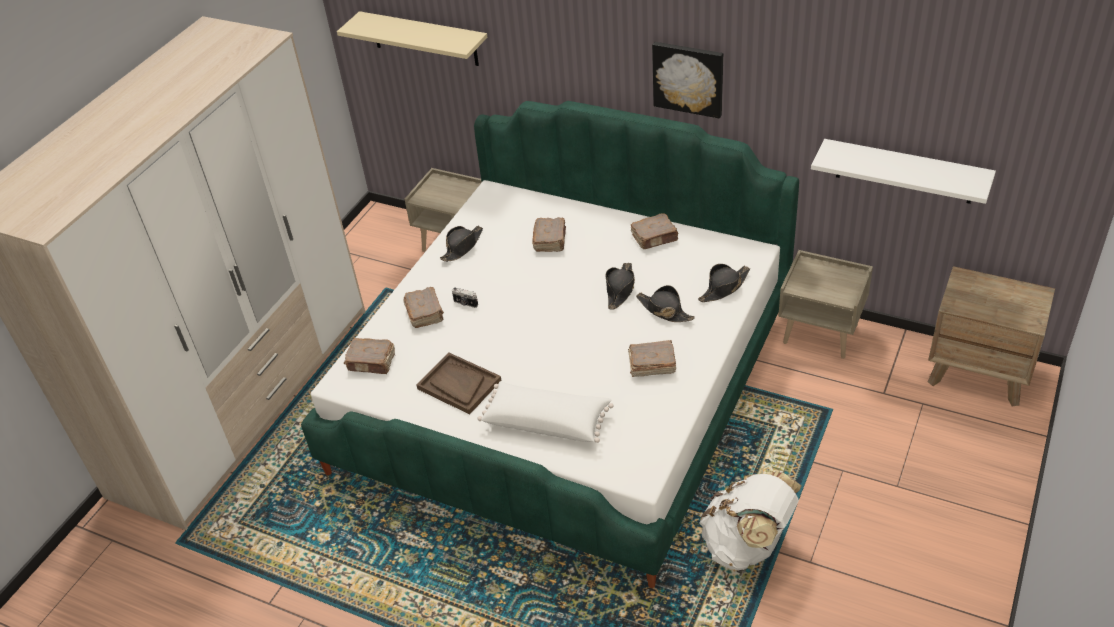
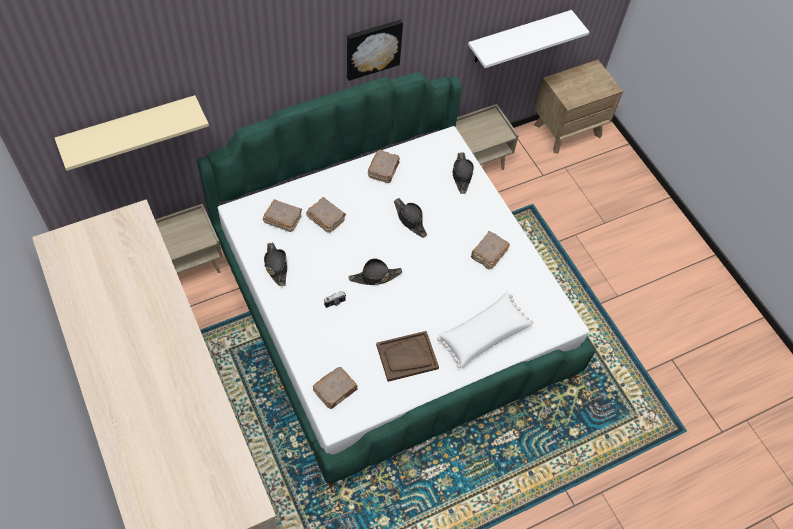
camera: 60 degrees left, 15 degrees up
brown book [403,287,444,328] -> brown book moved to [263,199,302,232]
black hat [636,285,695,322] -> black hat moved to [349,258,402,285]
white backpack [699,471,802,570] -> none

